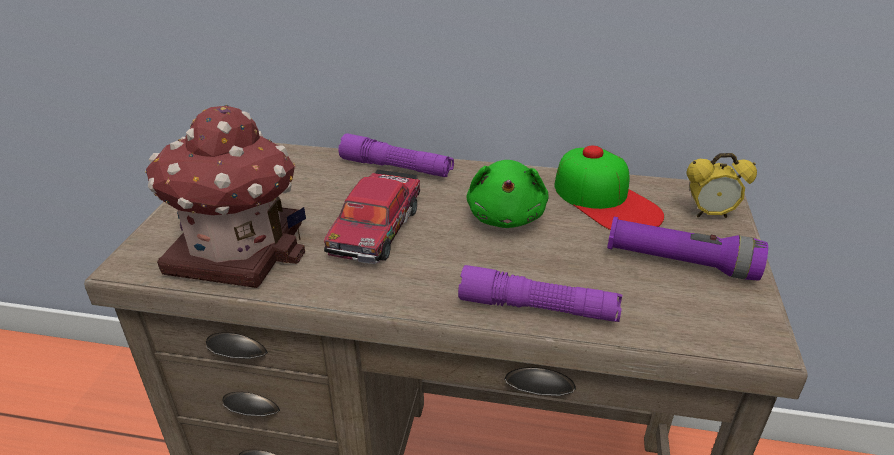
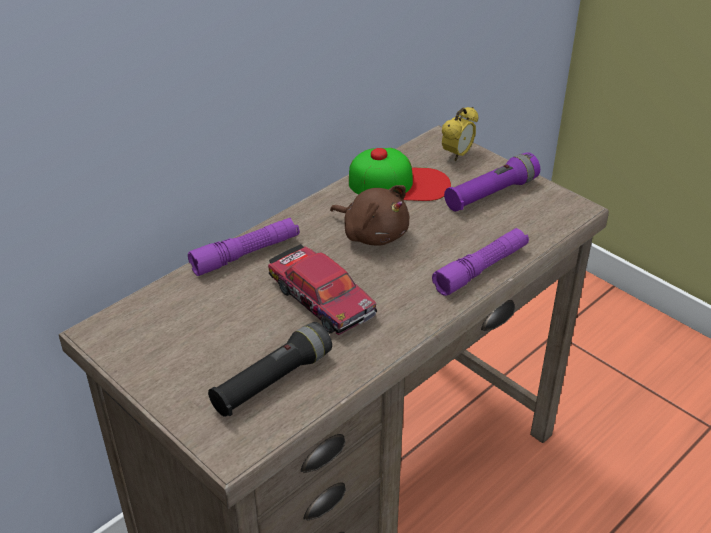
camera: 55 degrees left, 5 degrees up
toy house [145,105,306,288] -> black flashlight [208,322,332,417]
green plush toy [466,160,549,228] -> brown plush toy [330,185,409,246]

